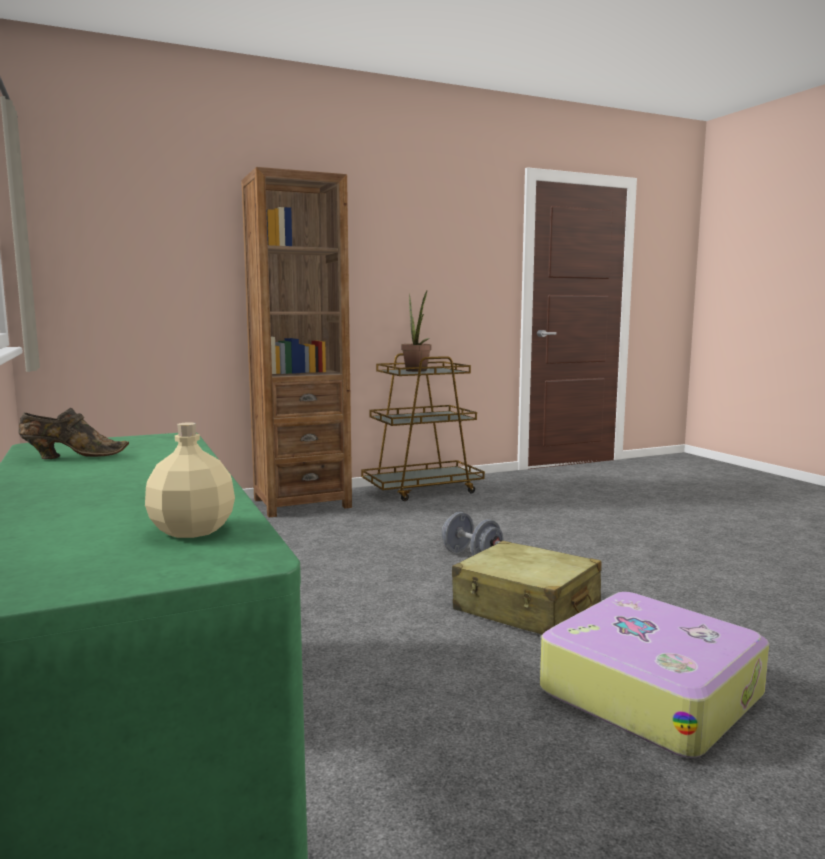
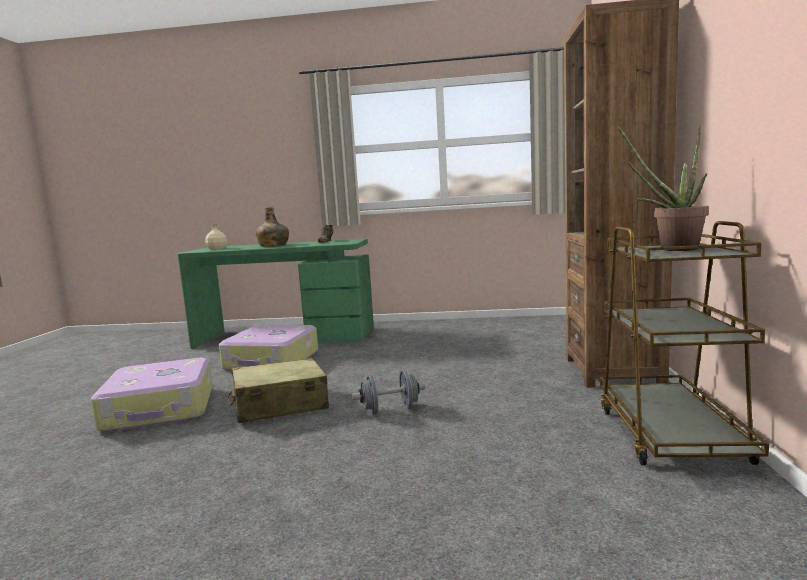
camera: 120 degrees right, 0 degrees up
none -> suitcase [219,325,318,371]
none -> green bottle [255,207,289,247]

